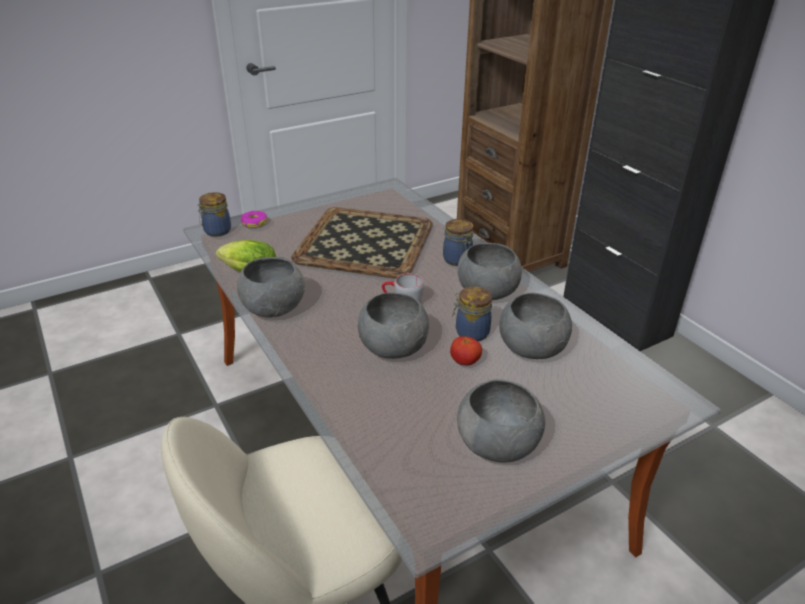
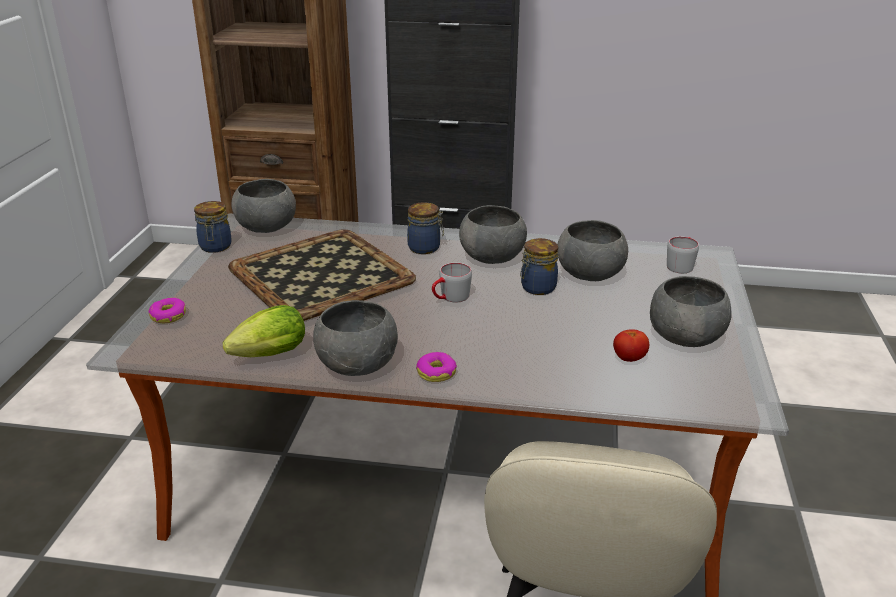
camera: 50 degrees left, 5 degrees down
jar [197,192,231,236] -> jar moved to [194,201,232,253]
grey bowl [358,292,429,359] -> grey bowl moved to [232,179,296,233]
tomato [450,336,482,365] -> tomato moved to [613,329,649,362]
none -> donut [416,352,457,382]
none -> grey mug [667,236,699,273]

